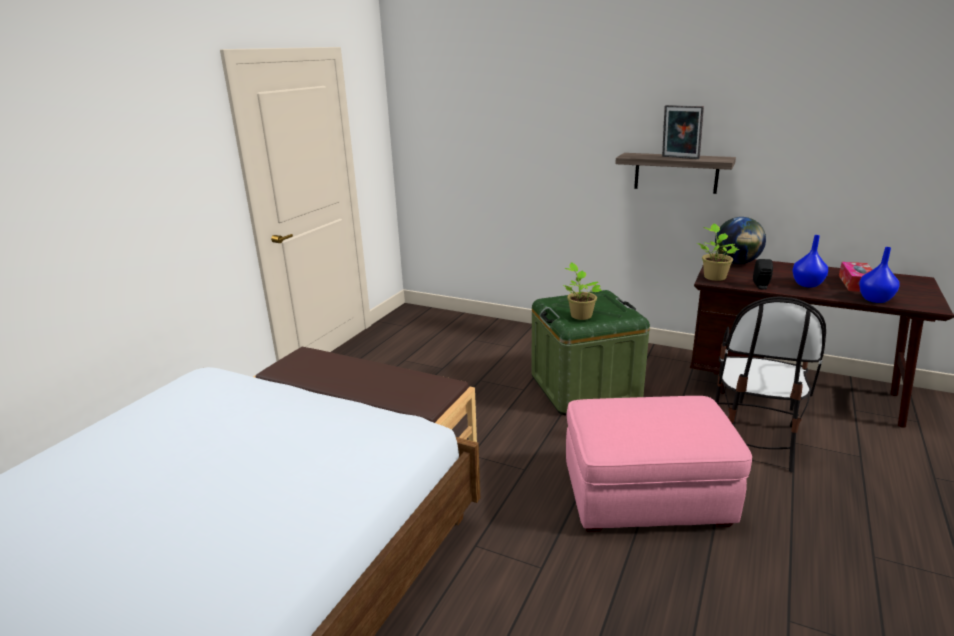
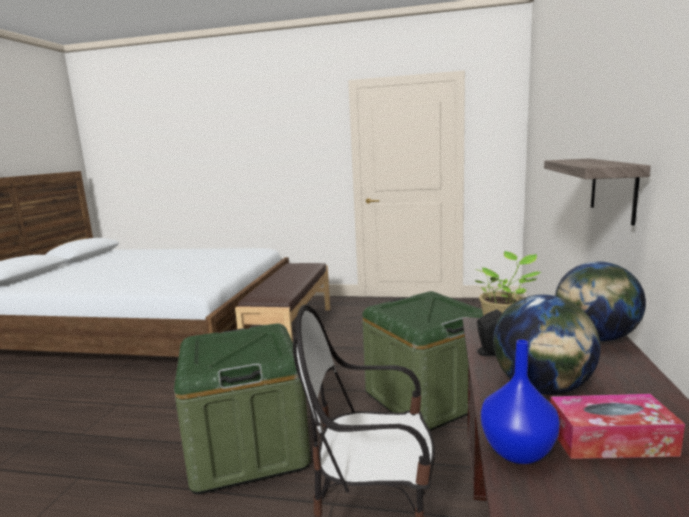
camera: 75 degrees right, 10 degrees down
potted plant [563,262,602,320] -> none
pink ottoman [566,396,752,532] -> green storage box [174,323,311,494]
picture frame [662,105,704,159] -> none
blue vase [792,235,828,288] -> globe [493,295,601,395]

